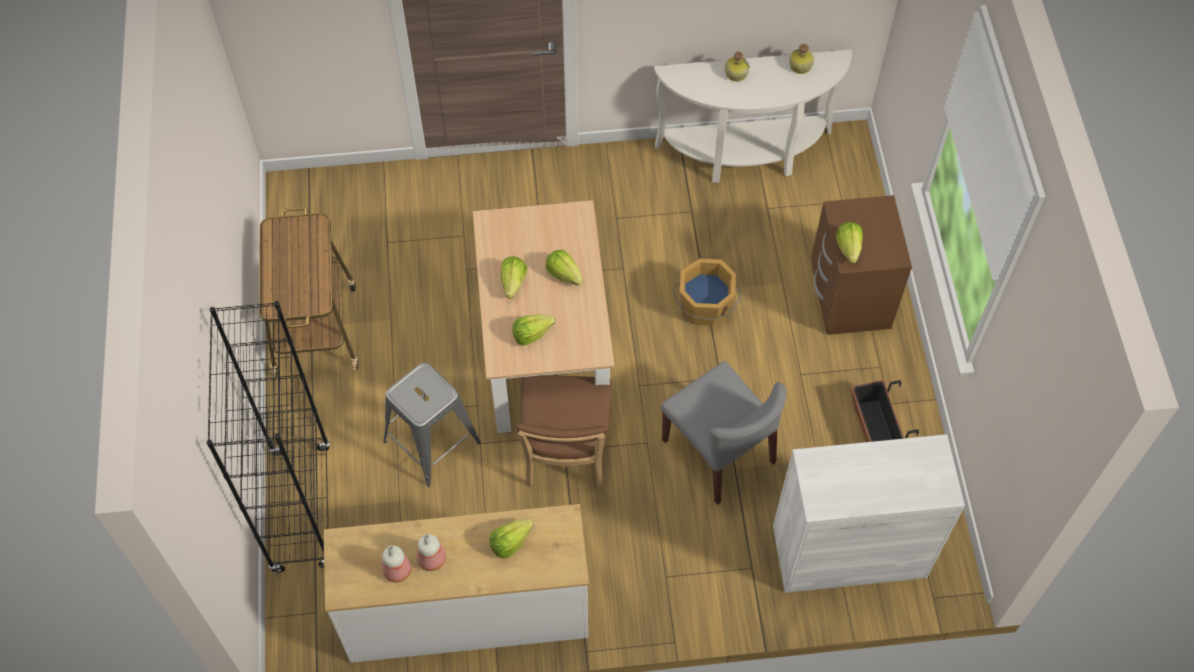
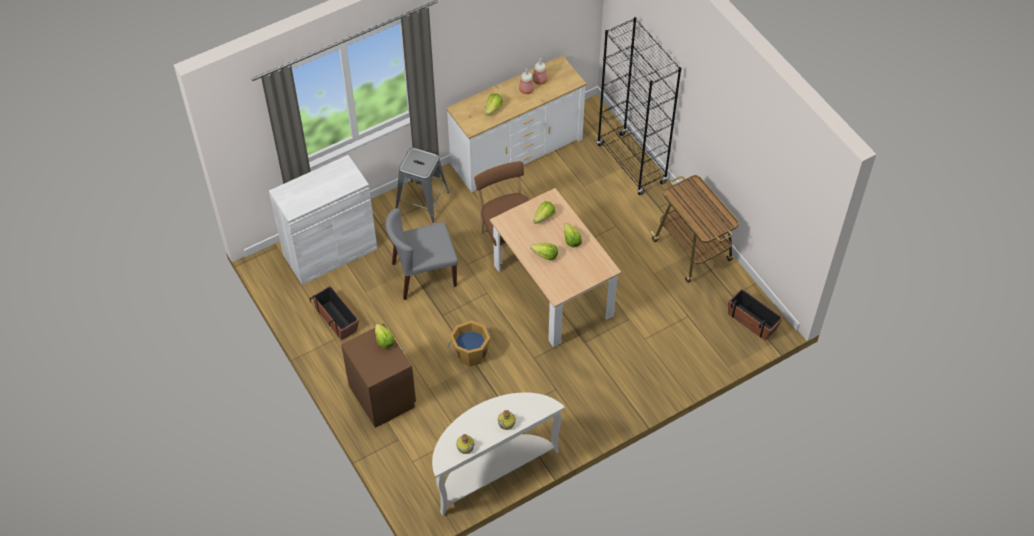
camera: 155 degrees right, 5 degrees down
grey stool [383,362,481,487] -> grey stool moved to [396,147,450,223]
grey chair [661,361,786,505] -> grey chair turned 45 degrees counterclockwise [385,208,458,300]
none -> planter [728,288,783,341]

